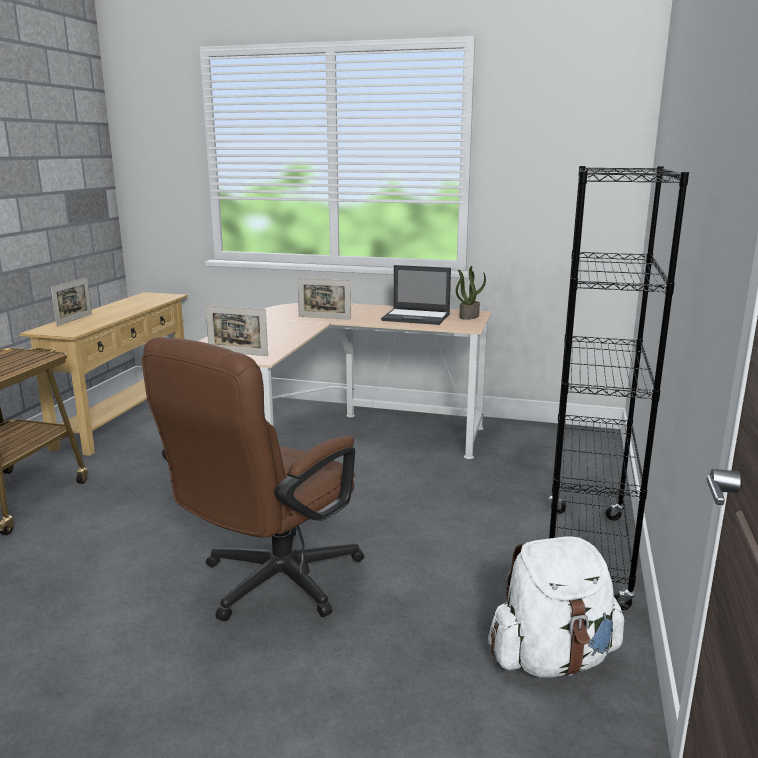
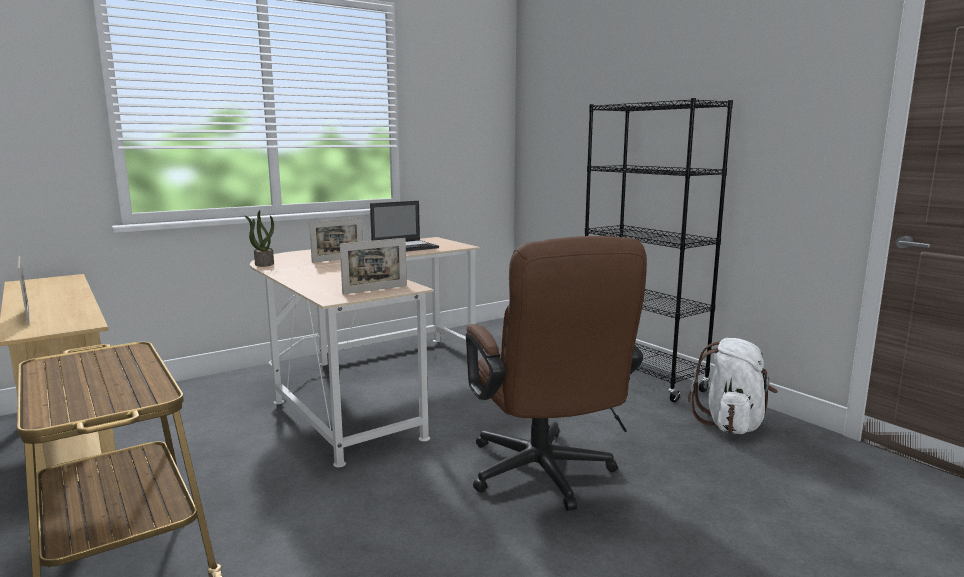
camera: 50 degrees left, 5 degrees down
potted plant [456,266,486,320] -> potted plant moved to [245,210,274,267]

